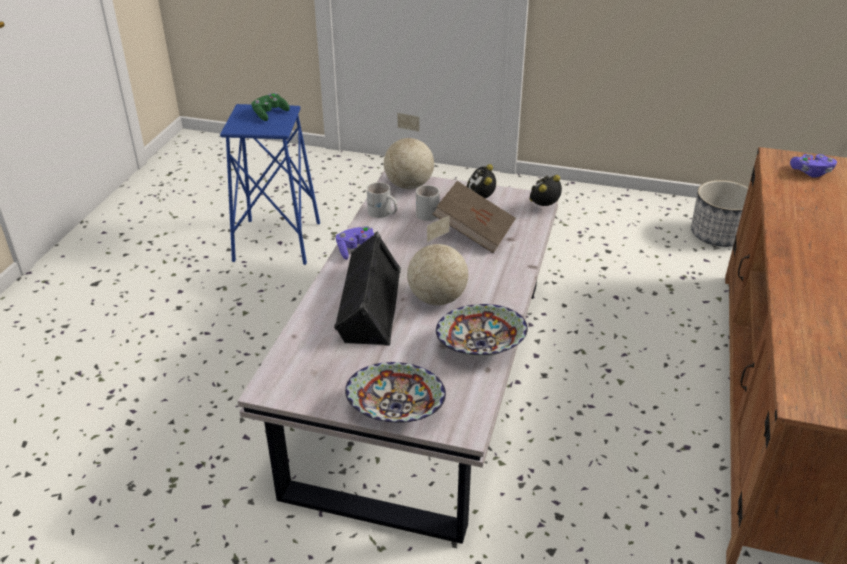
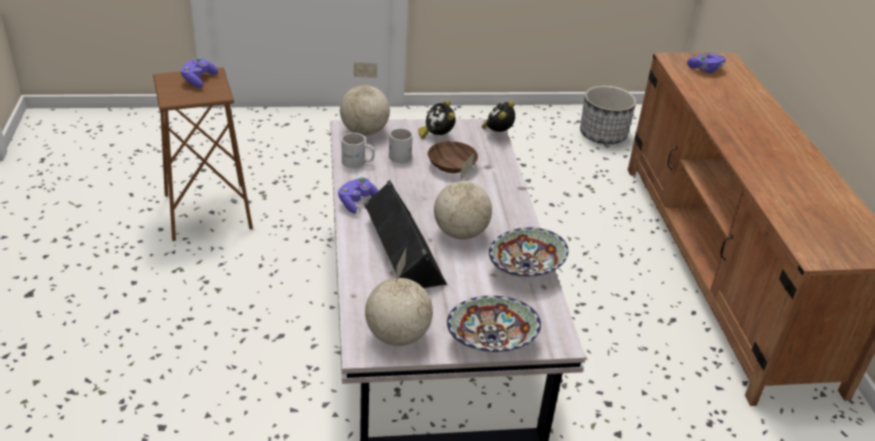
camera: 25 degrees left, 0 degrees up
blue stool [220,104,320,265] -> brown stool [153,67,253,241]
green game controller [251,93,290,121] -> purple game controller [180,57,218,88]
brown book [432,181,516,253] -> brown bowl [428,141,478,173]
none -> globe [365,248,433,346]

